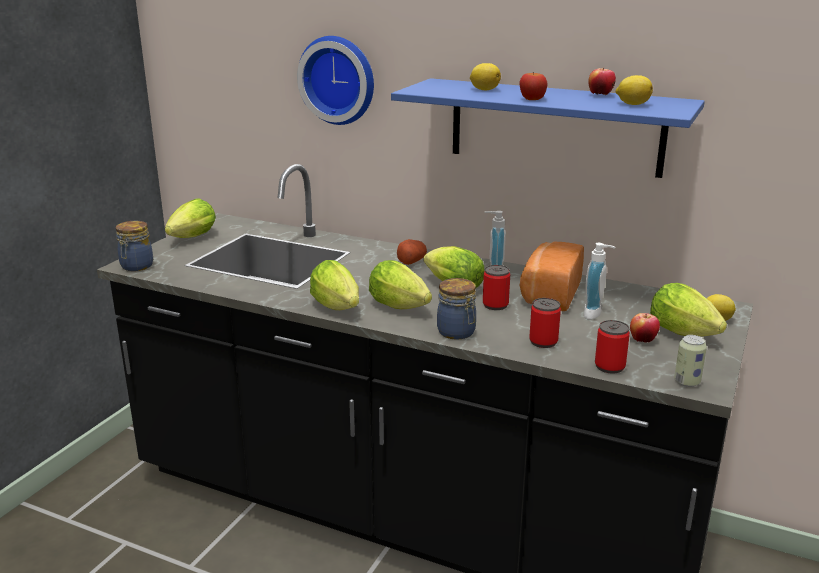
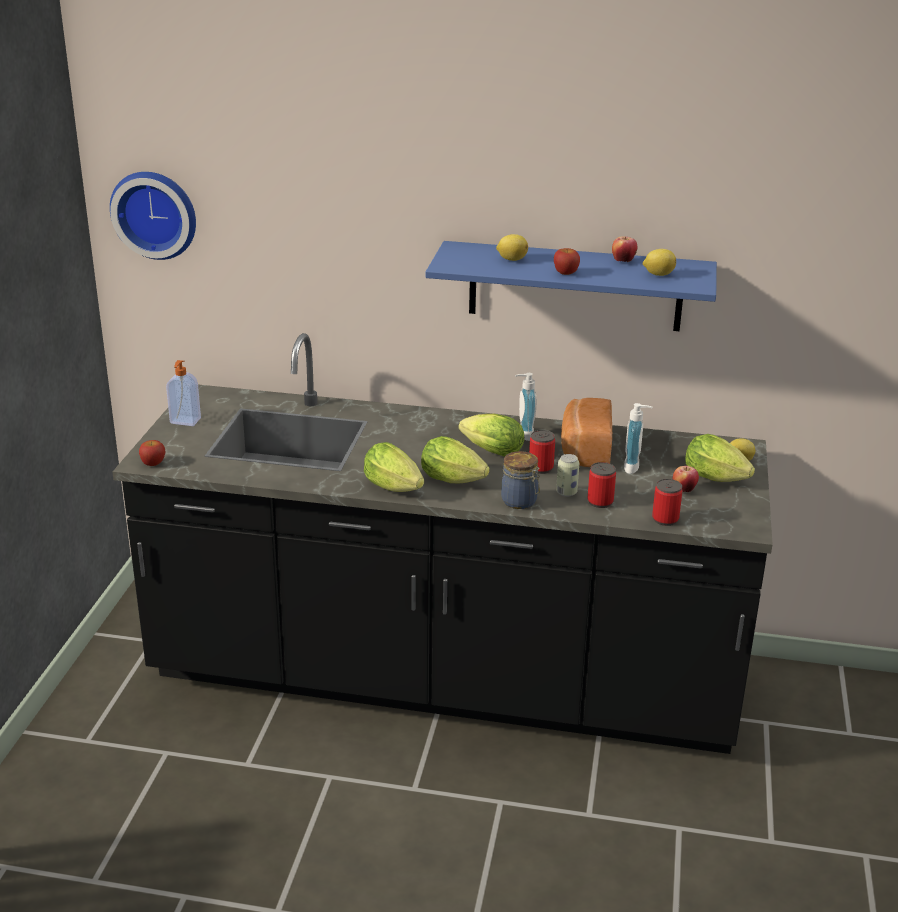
camera: 15 degrees left, 5 degrees up
jar [116,221,153,271] -> apple [139,440,165,466]
lettuce [165,198,216,238] -> soap dispenser [166,360,201,426]
wall clock [297,36,374,125] -> wall clock moved to [110,172,196,260]
potato [397,239,427,265] -> none
can [674,335,707,387] -> can moved to [556,454,579,497]

